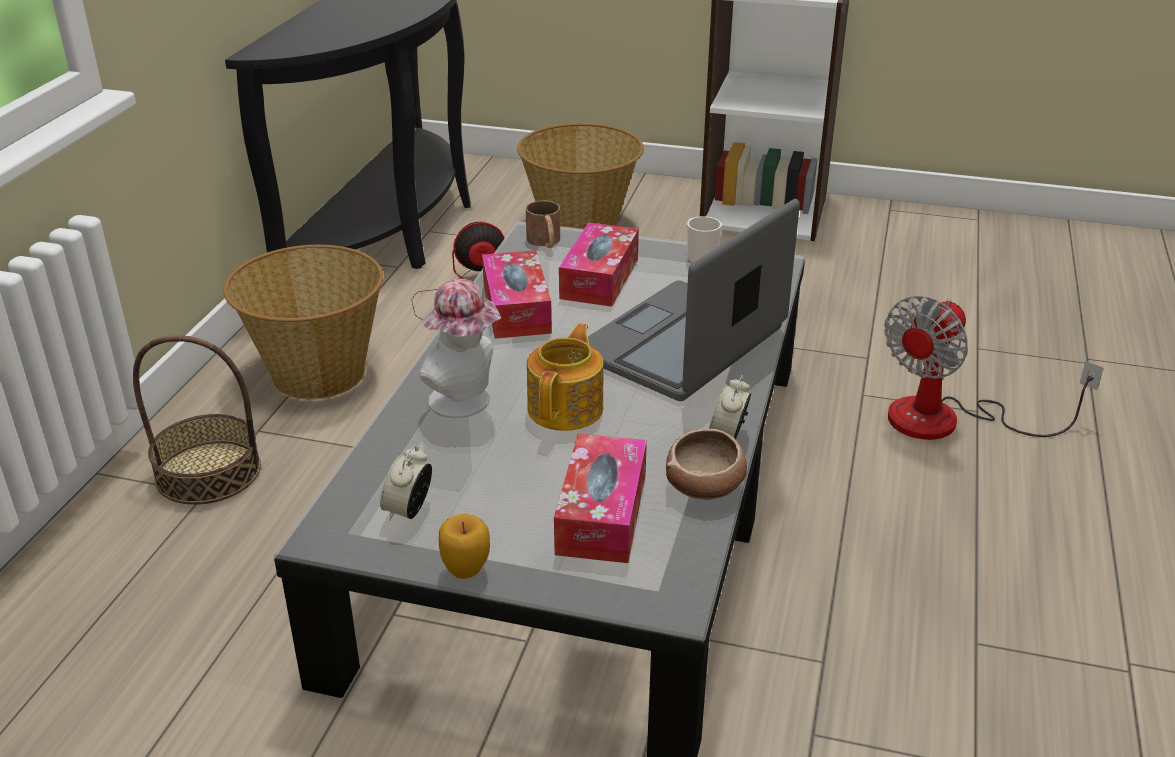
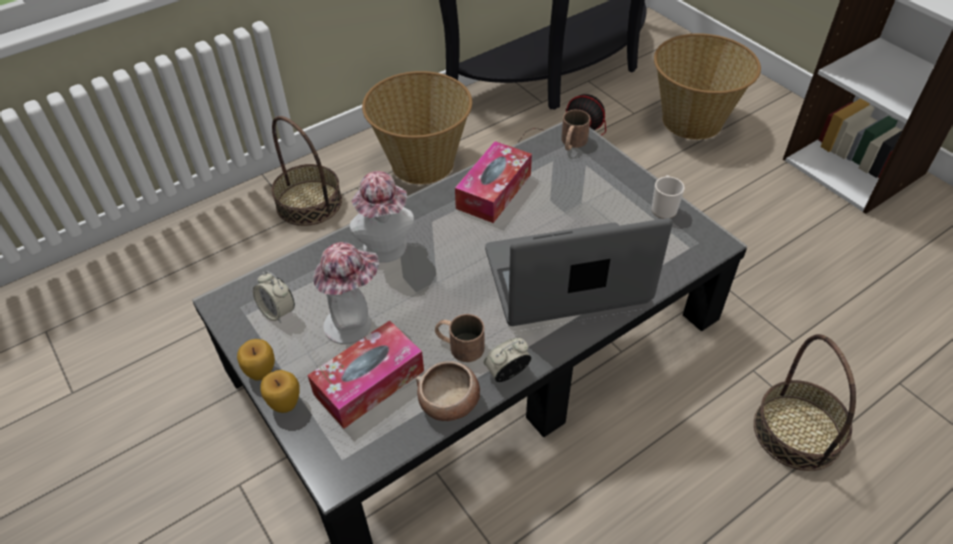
camera: 40 degrees right, 15 degrees up
alarm clock [380,445,432,521] -> alarm clock turned 105 degrees counterclockwise [253,271,295,323]
teapot [527,323,604,431] -> none
tissue box [559,222,639,307] -> none
fan [884,296,1104,440] -> basket [754,334,856,471]
none -> apple [260,370,300,413]
none -> hat [313,242,379,344]
none -> brown mug [435,314,485,362]

